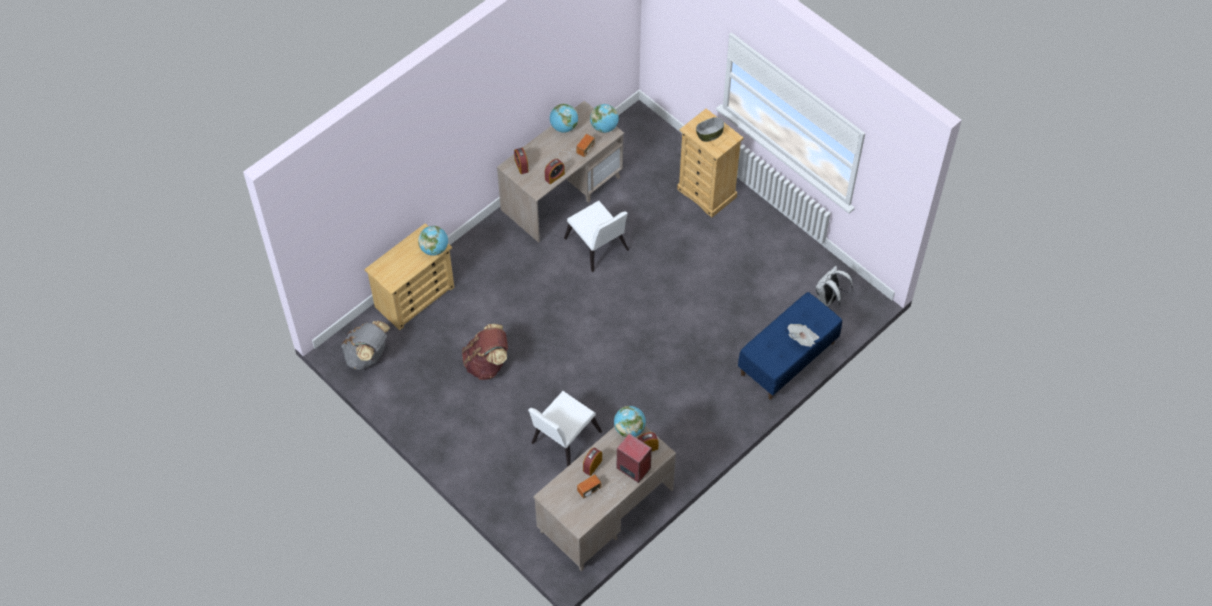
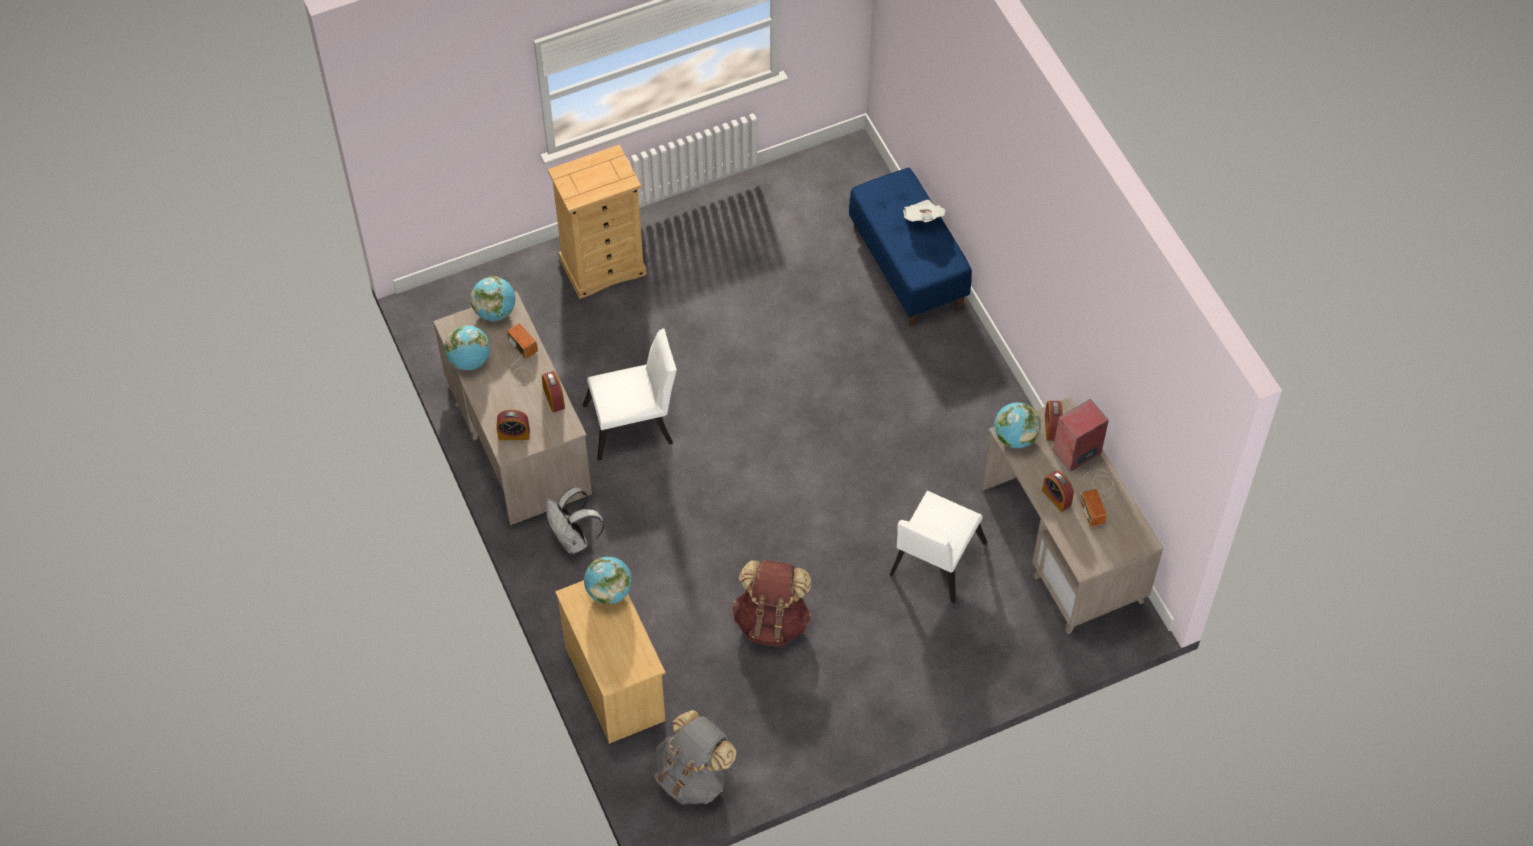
camera: 70 degrees left, 0 degrees up
white chair [528,391,602,467] -> white chair turned 60 degrees clockwise [890,491,988,604]
bowl [696,117,724,142] -> none
white backpack [815,266,853,307] -> white backpack moved to [546,487,604,554]

